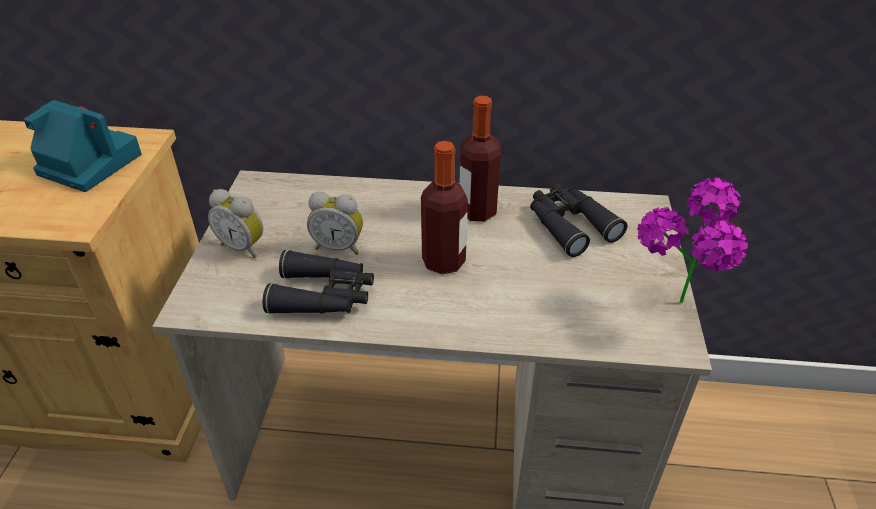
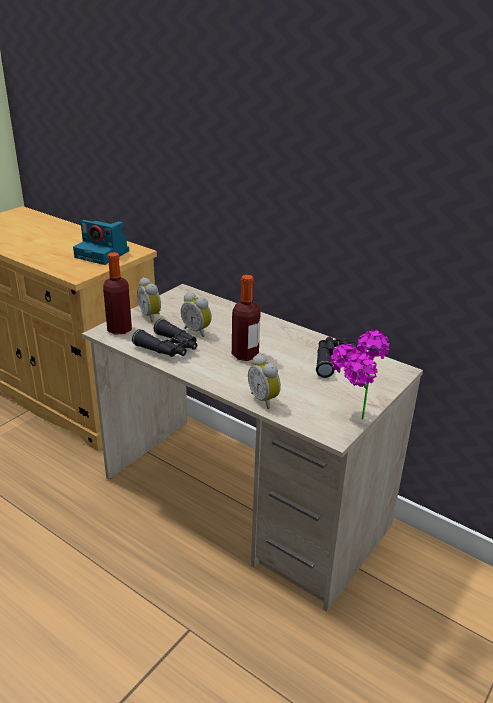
camera: 30 degrees right, 10 degrees down
camera [24,100,142,192] -> camera turned 150 degrees clockwise [73,220,129,265]
bottle [459,96,501,221] -> bottle moved to [103,252,132,335]
none -> alarm clock [248,354,281,409]

